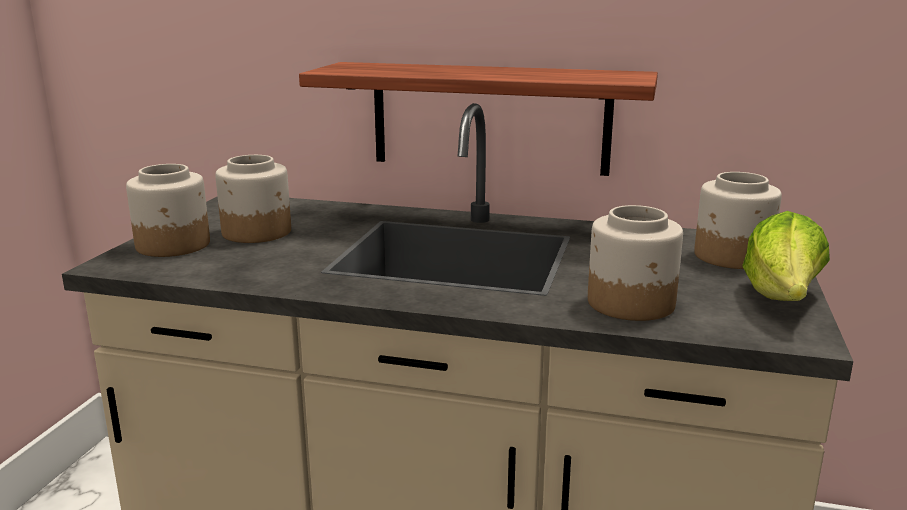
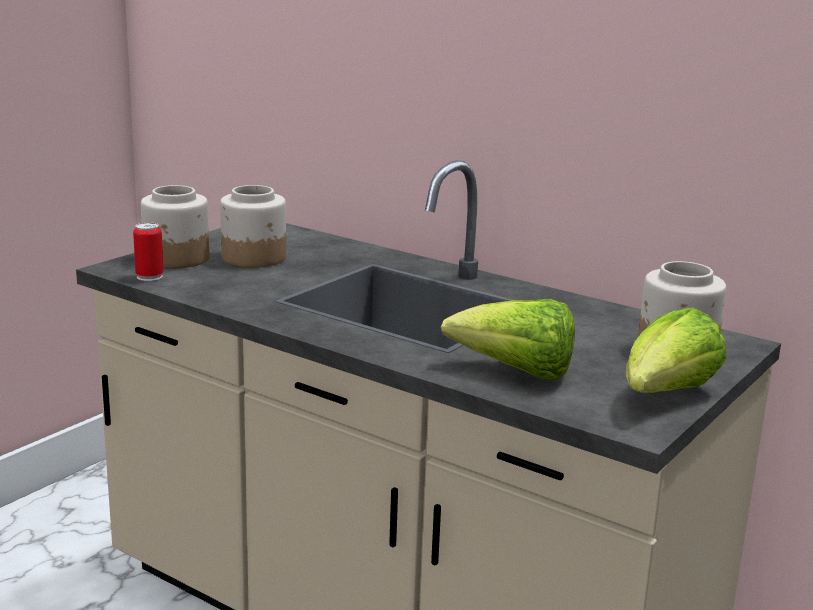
camera: 20 degrees right, 0 degrees up
shelf [299,62,658,176] -> none
jar [588,205,683,321] -> lettuce [441,299,575,380]
none -> can [133,222,164,281]

